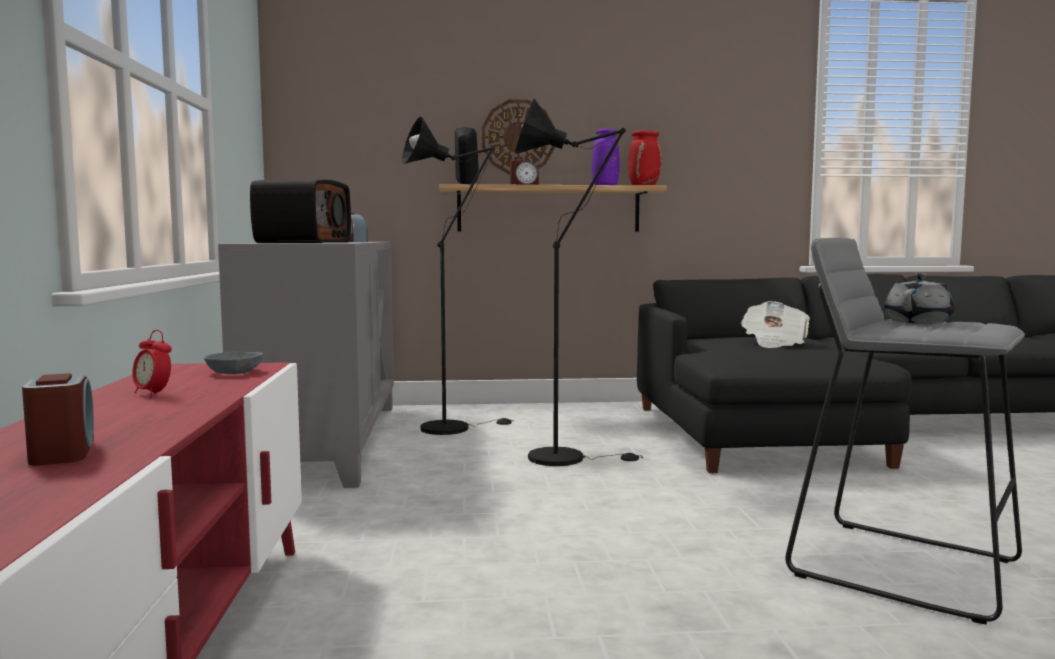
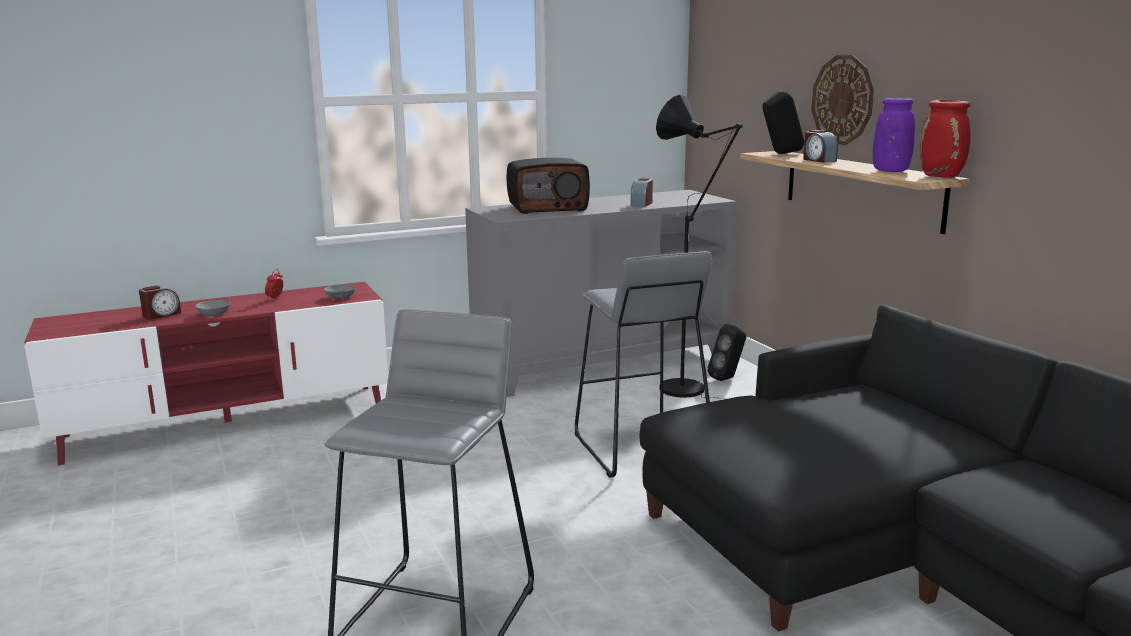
camera: 70 degrees right, 10 degrees up
black floor lamp [515,99,643,466] -> grey stool [575,251,712,478]
newspaper [741,301,810,348] -> none
grey teapot [884,273,954,324] -> none
none -> grey bowl [195,300,230,316]
none -> black speaker [707,324,747,381]

